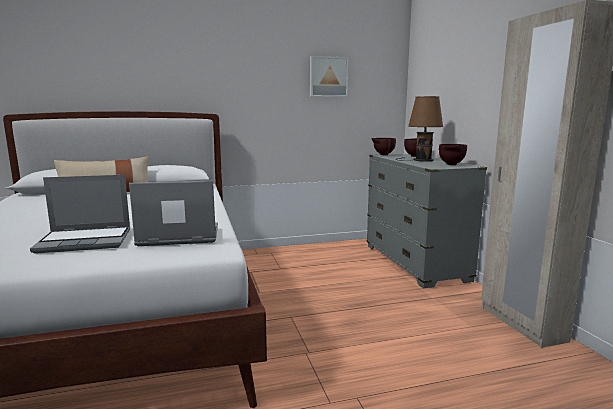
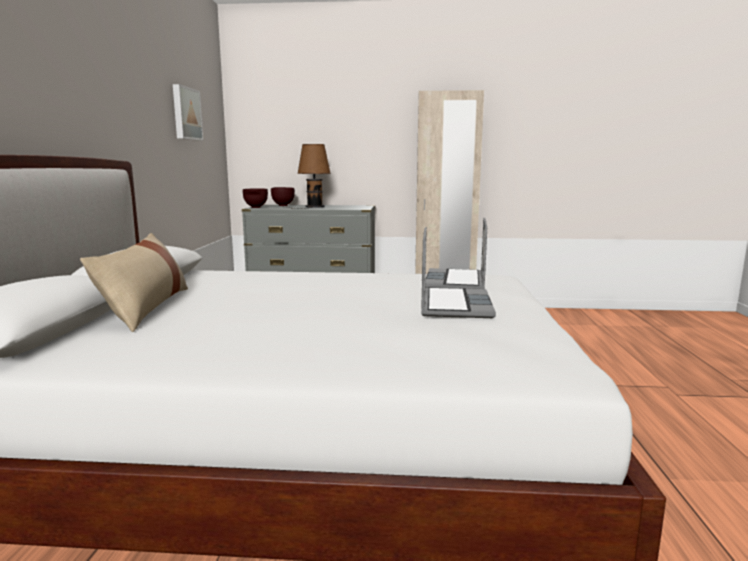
camera: 70 degrees left, 0 degrees up
brown bowl [439,144,467,165] -> none

